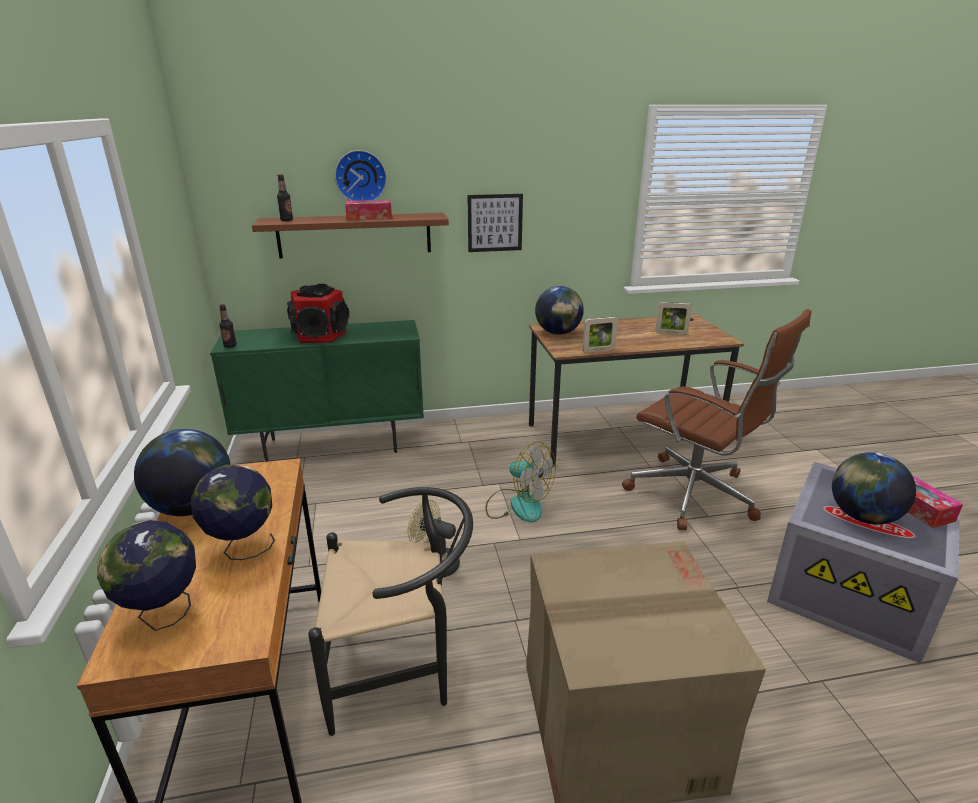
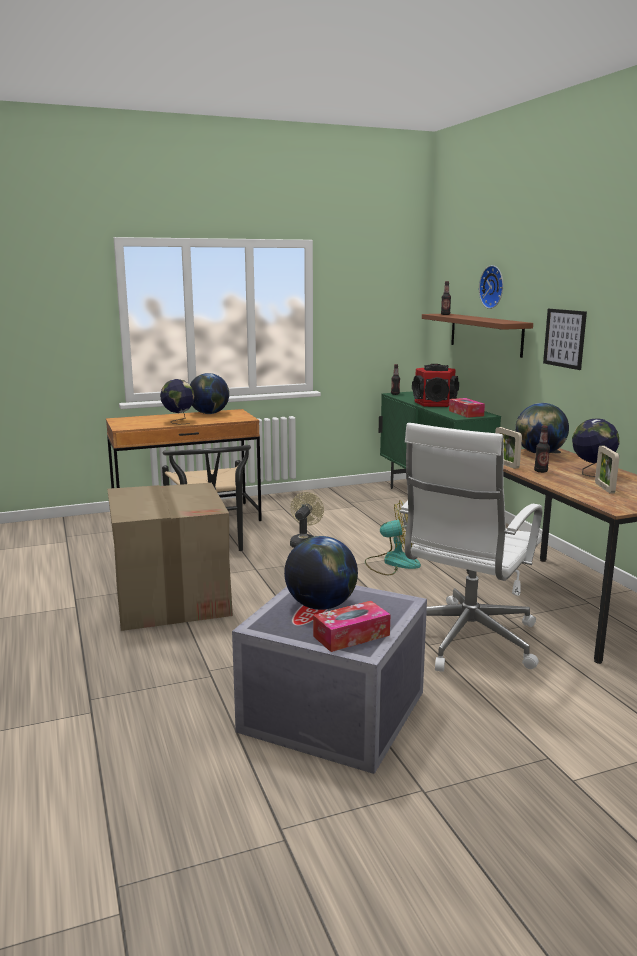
camera: 80 degrees right, 10 degrees down
globe [97,520,196,631] -> globe moved to [572,418,620,477]
tissue box [345,200,392,220] -> tissue box moved to [449,398,485,418]
fan [485,441,556,523] -> fan turned 120 degrees counterclockwise [365,500,421,575]
brown office chair [622,309,811,530] -> white office chair [399,423,543,672]
none -> bottle [534,426,550,473]

